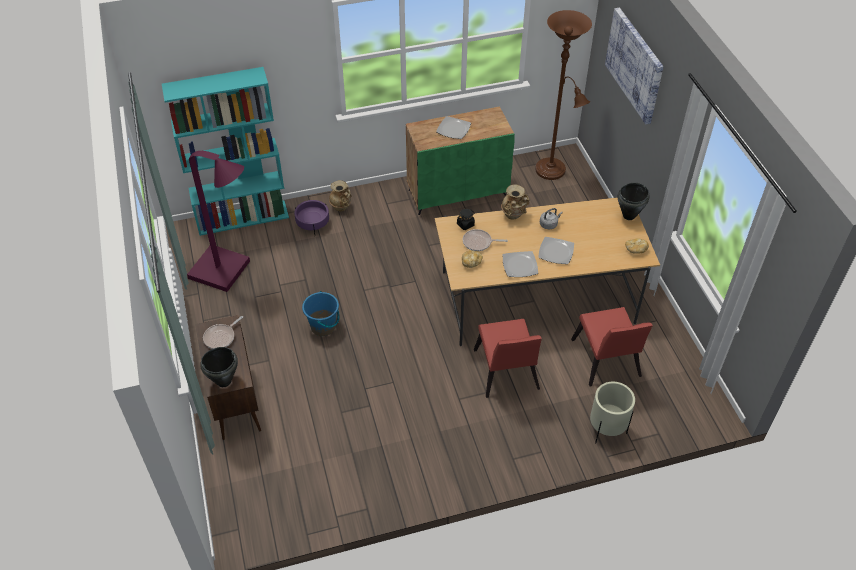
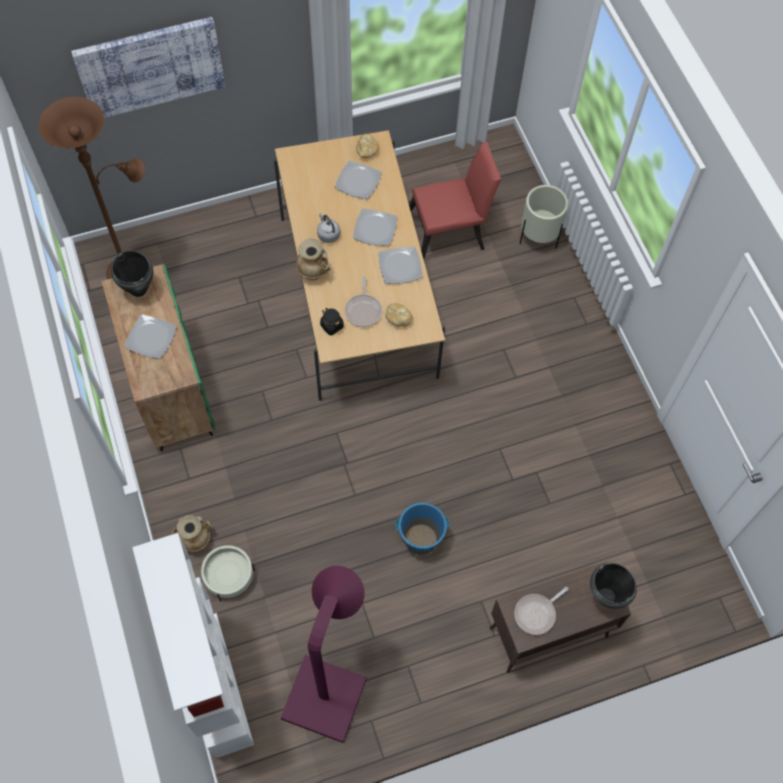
camera: 95 degrees left, 15 degrees up
turquoise bookcase [162,67,289,236] -> white bookcase [132,533,254,758]
frying pan [203,316,243,349] -> frying pan turned 105 degrees clockwise [514,587,568,635]
purple planter [294,200,329,235] -> beige planter [201,545,255,602]
red chair [474,319,542,398] -> none
black cooking pot [618,183,649,220] -> black cooking pot moved to [111,250,153,297]
none -> plate [335,161,382,199]

